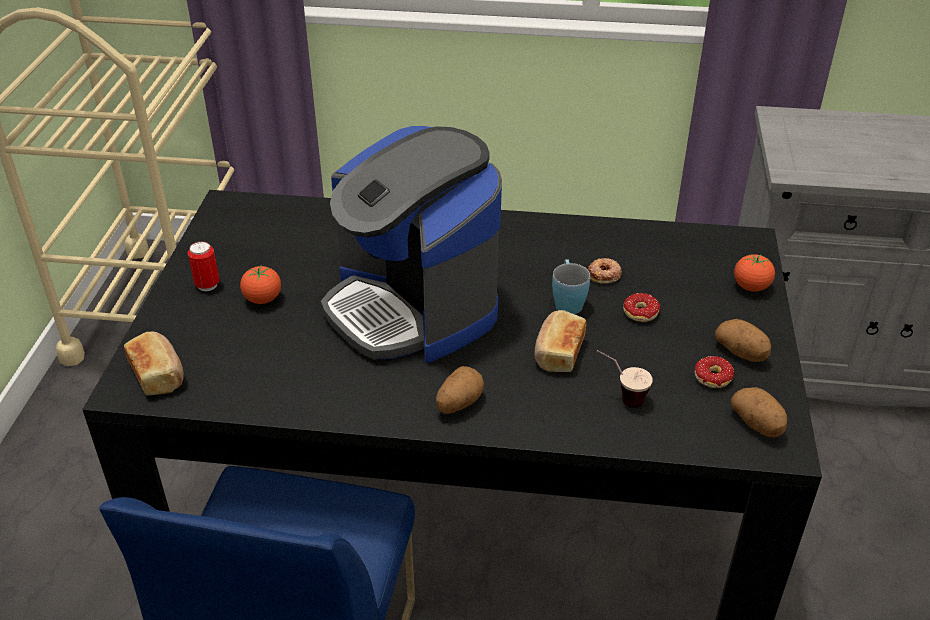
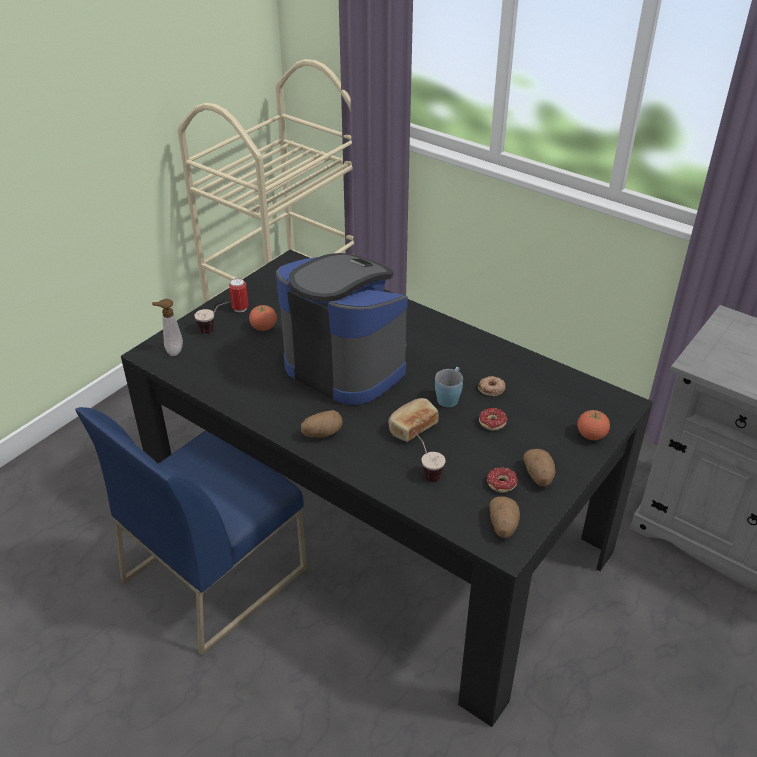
camera: 30 degrees right, 0 degrees up
bread [124,331,184,395] -> soap dispenser [152,299,183,356]
coffee machine [321,126,502,363] -> coffee machine turned 135 degrees clockwise [276,253,408,405]
none -> cup [194,302,229,334]

